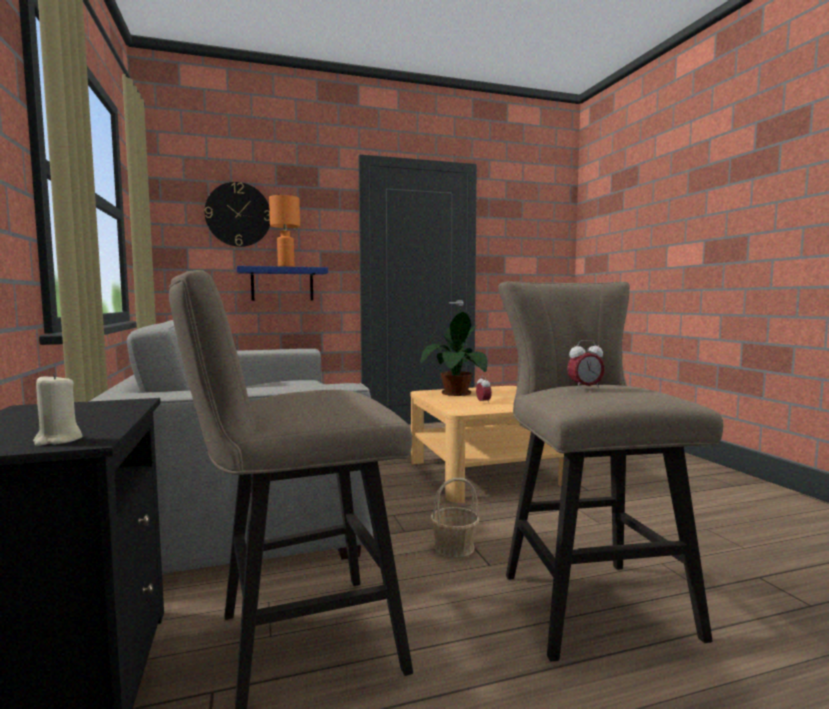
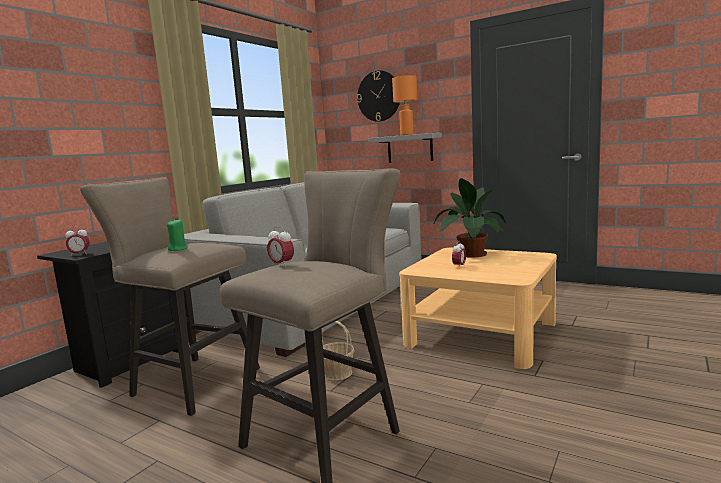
camera: 50 degrees right, 5 degrees up
beige candle [33,373,82,446] -> alarm clock [65,227,90,256]
blue shelf [237,266,328,301] -> grey shelf [368,133,442,163]
none -> green candle [167,220,188,251]

